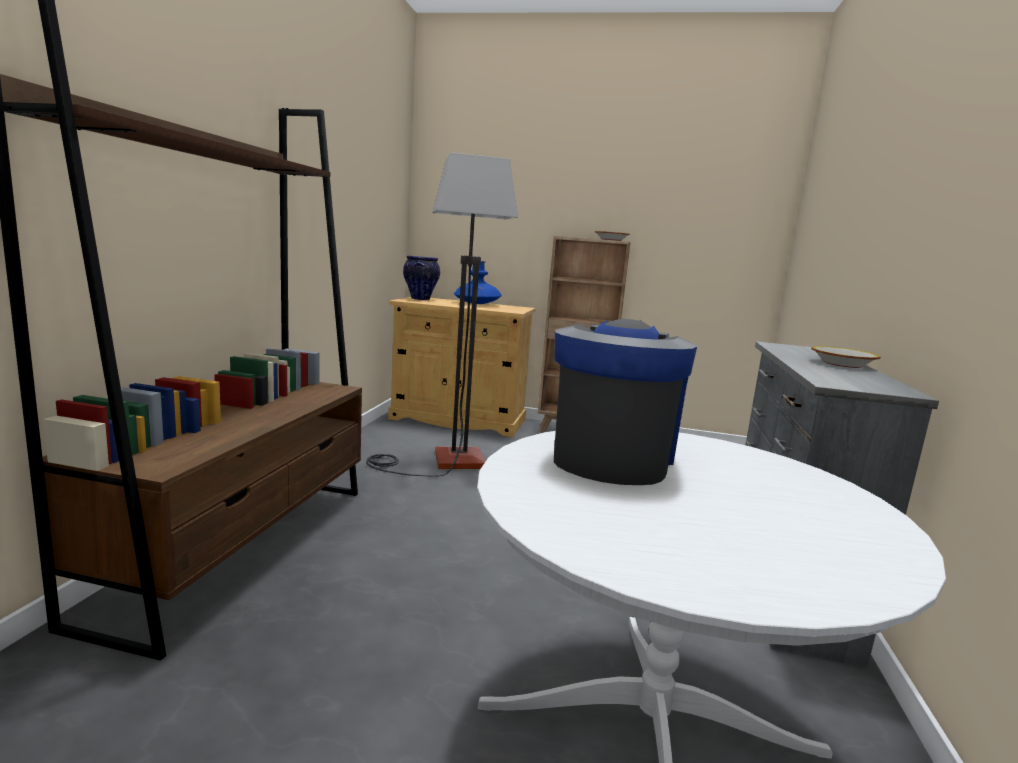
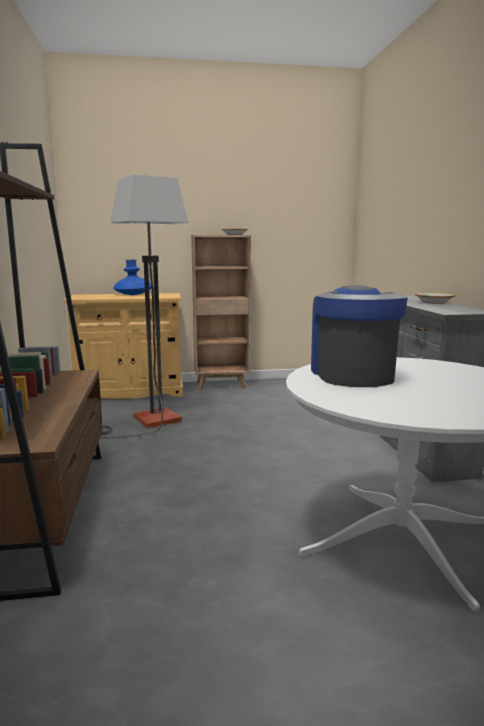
camera: 20 degrees left, 0 degrees up
vase [403,255,440,300] -> none

